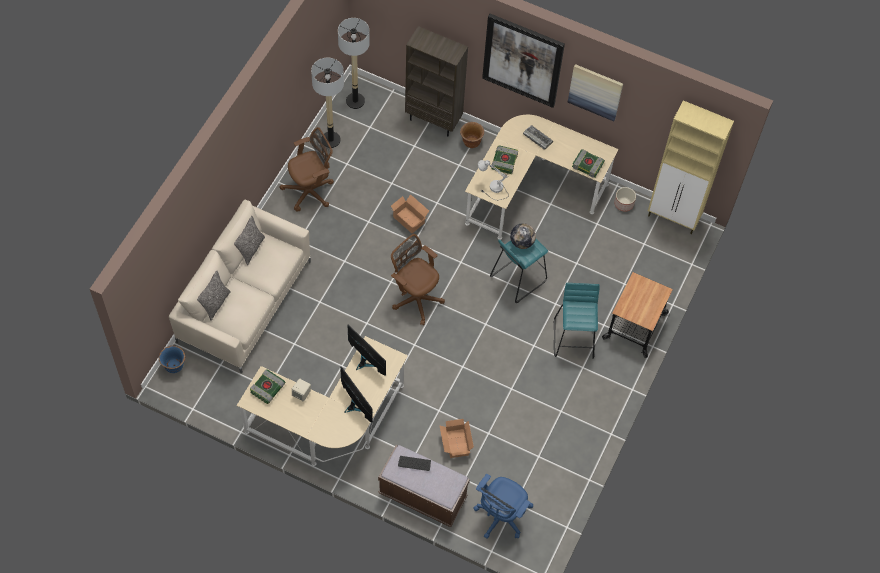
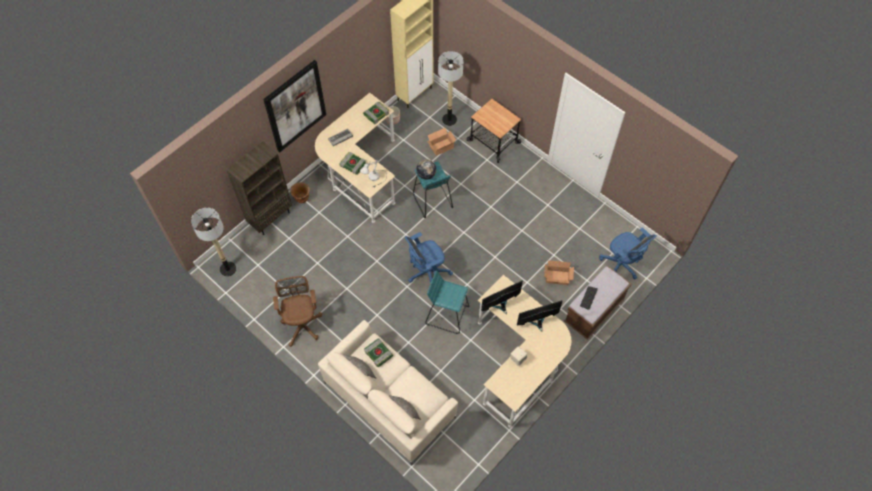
camera: 70 degrees left, 0 degrees up
blue planter [159,346,185,373] -> none
book [250,369,286,404] -> book moved to [364,338,393,368]
floor lamp [311,58,344,148] -> floor lamp moved to [438,51,463,126]
cardboard box [391,194,429,233] -> cardboard box moved to [427,128,456,156]
brown office chair [391,234,445,325] -> blue office chair [405,232,453,283]
turquoise stool [554,283,600,359] -> turquoise stool moved to [425,270,469,334]
picture [568,64,623,121] -> none

